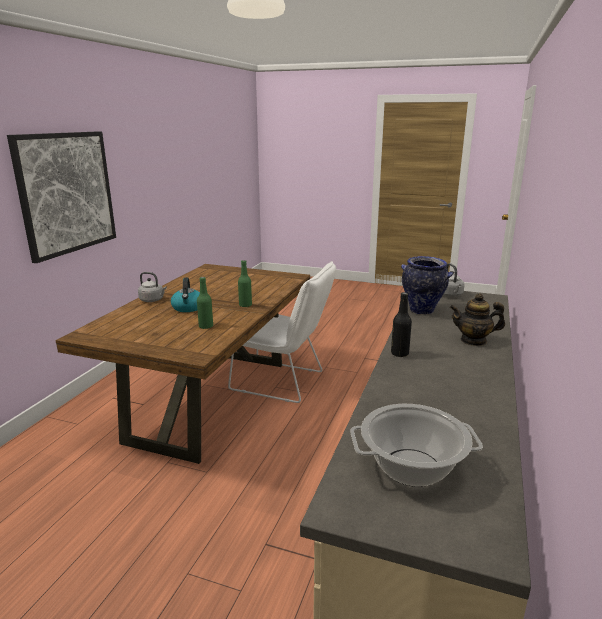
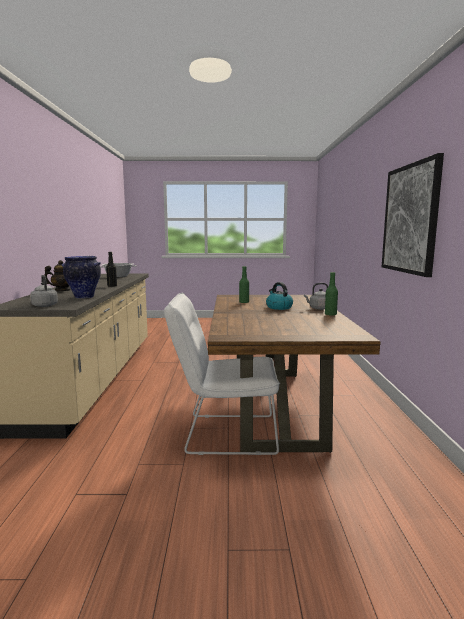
camera: 160 degrees right, 10 degrees down
green bottle [238,260,252,307] -> green bottle moved to [325,272,338,316]

